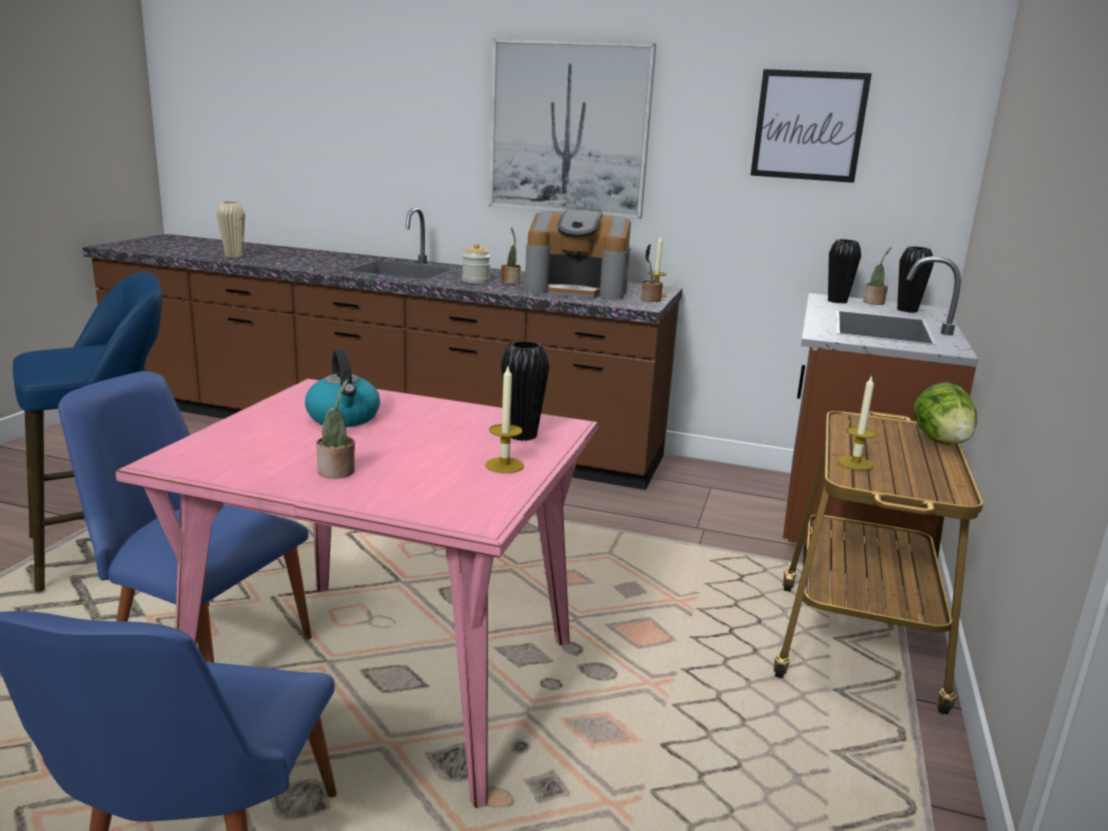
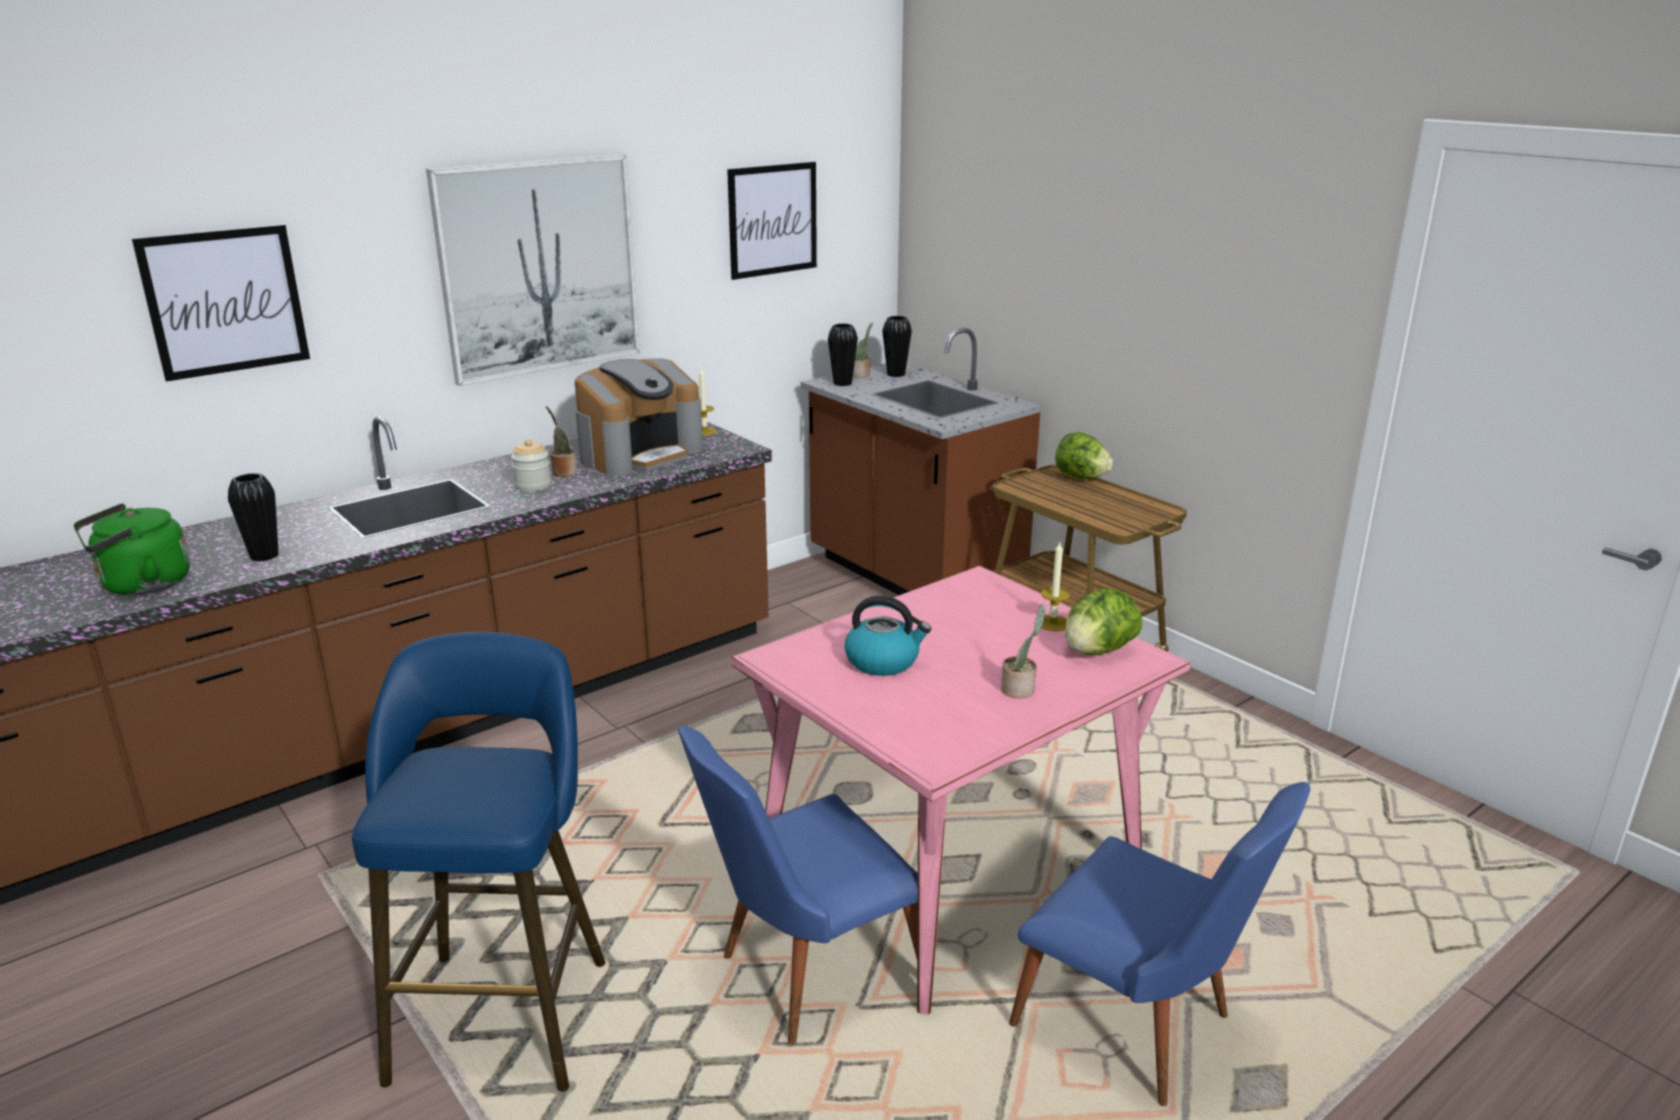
camera: 55 degrees left, 5 degrees up
beige vase [217,201,245,258] -> green kettle [74,503,190,595]
black vase [501,341,549,441] -> black vase moved to [228,473,279,562]
potted plant [641,244,663,302] -> none
candle [838,375,877,470] -> none
none -> picture [132,224,310,382]
none -> lettuce [1065,588,1143,656]

